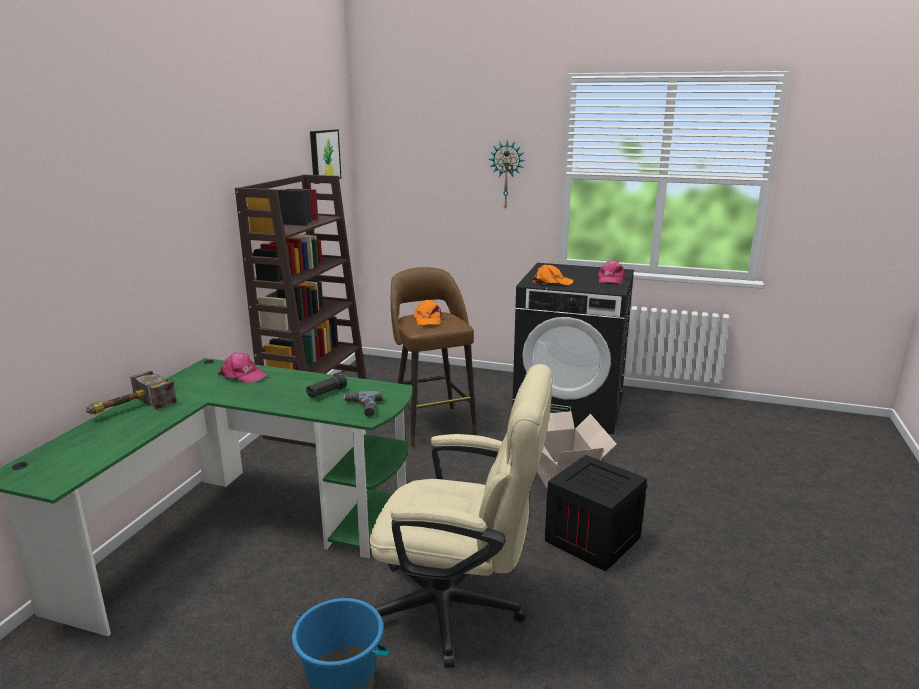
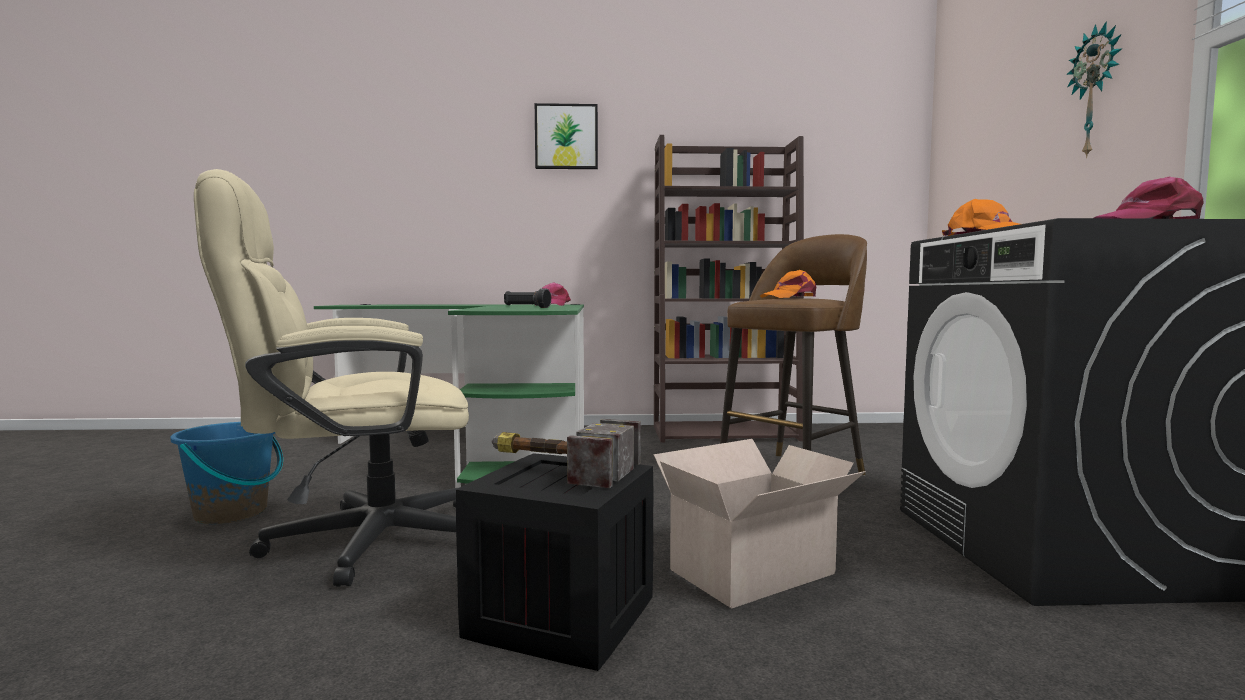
camera: 70 degrees right, 15 degrees down
hammer [86,371,177,414] -> hammer moved to [492,419,641,488]
picture [310,129,341,184] -> picture moved to [535,103,598,169]
power drill [343,391,382,417] -> none
beige office chair [370,364,553,668] -> beige office chair turned 75 degrees clockwise [194,169,469,587]

